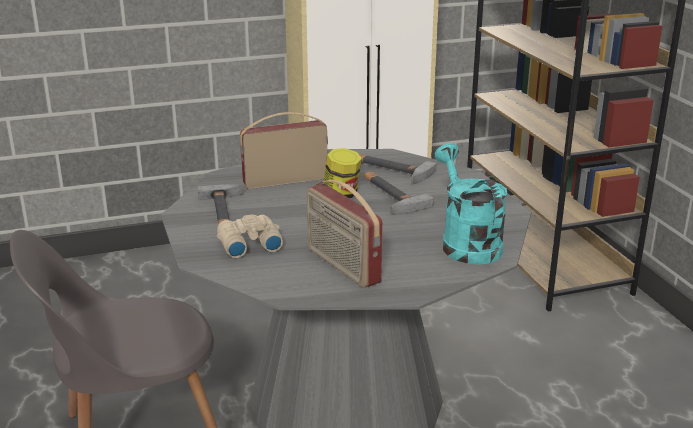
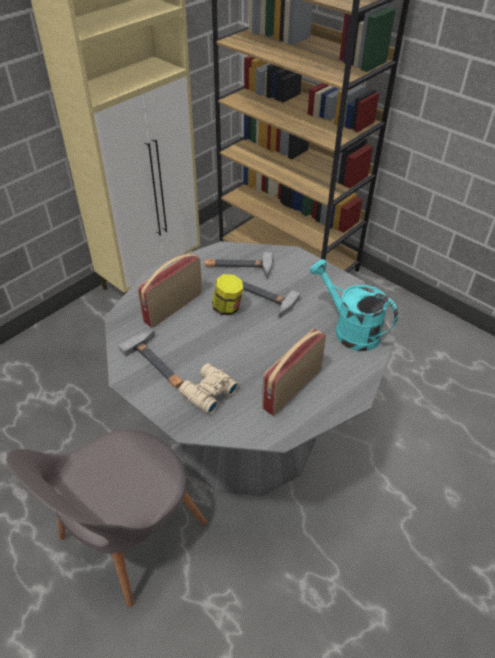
camera: 30 degrees left, 20 degrees up
radio [307,180,383,288] -> radio turned 105 degrees clockwise [262,329,326,416]

